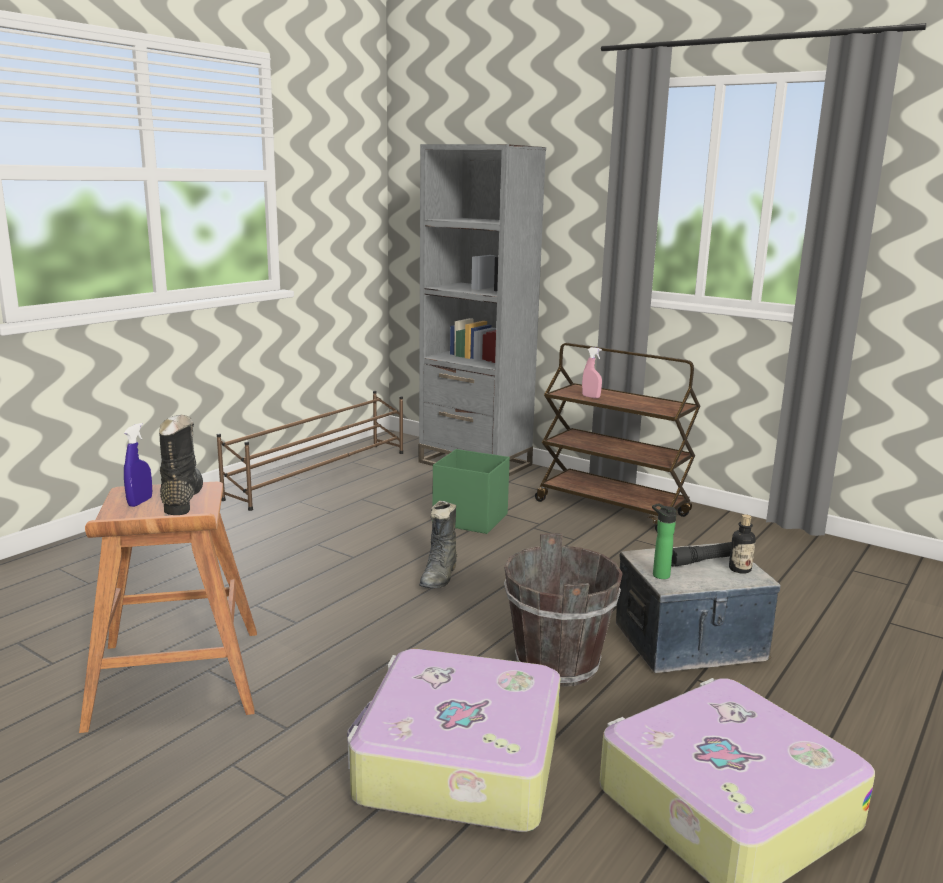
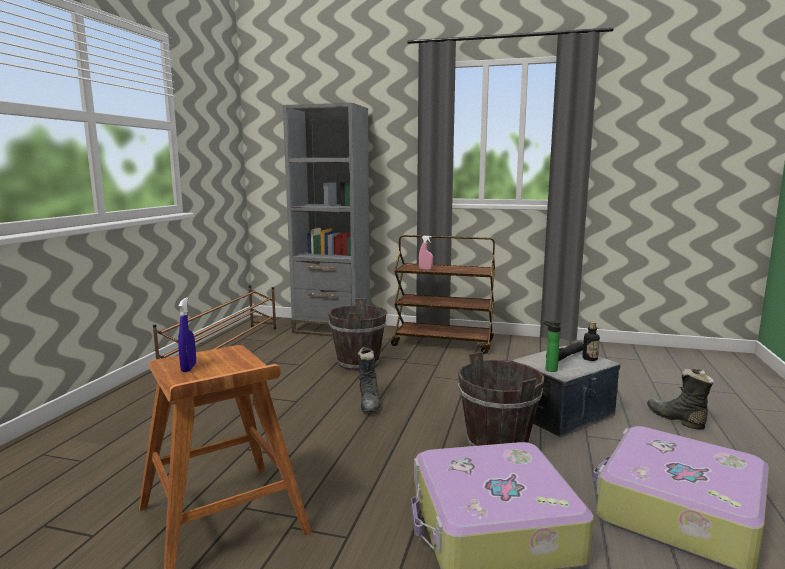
camera: 20 degrees left, 5 degrees down
black boot [159,414,203,515] -> black boot moved to [647,369,714,430]
green storage box [432,449,510,534] -> brown bucket [328,299,387,371]

